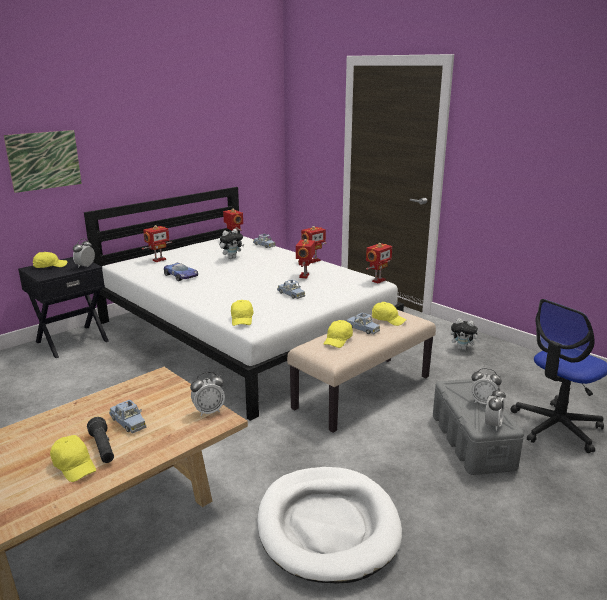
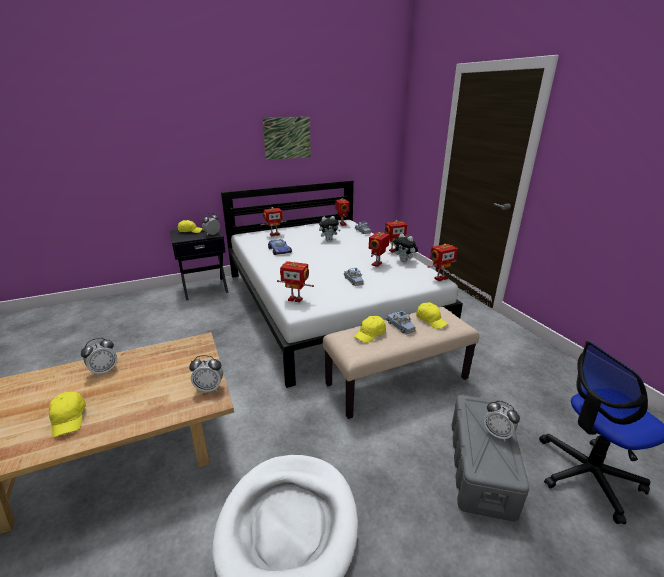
camera: 20 degrees right, 5 degrees up
picture [4,130,82,193] -> picture moved to [262,117,311,160]
black flashlight [87,417,114,463] -> none
blue toy car [109,400,146,434] -> none
yellow cap [231,300,254,326] -> toy robot [277,261,314,303]
plush toy [451,318,480,350] -> plush toy moved to [394,233,418,262]
alarm clock [485,388,506,431] -> alarm clock moved to [81,338,117,376]

